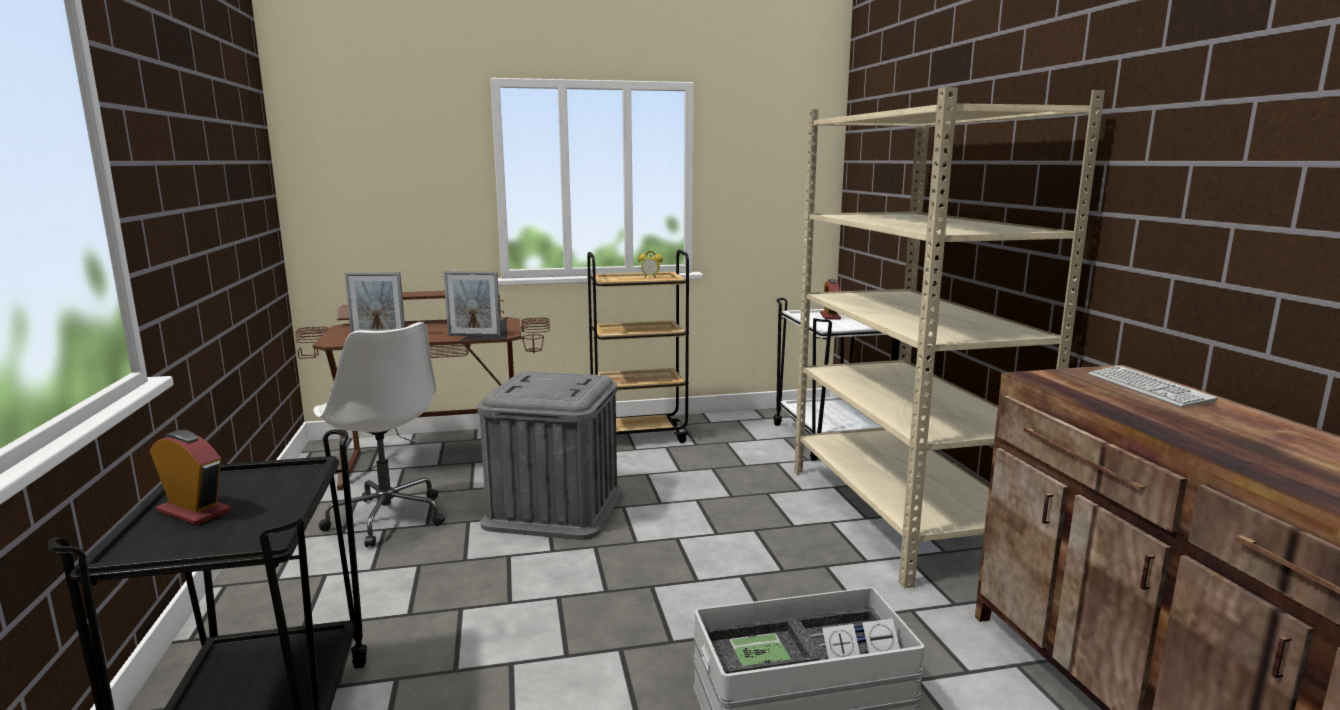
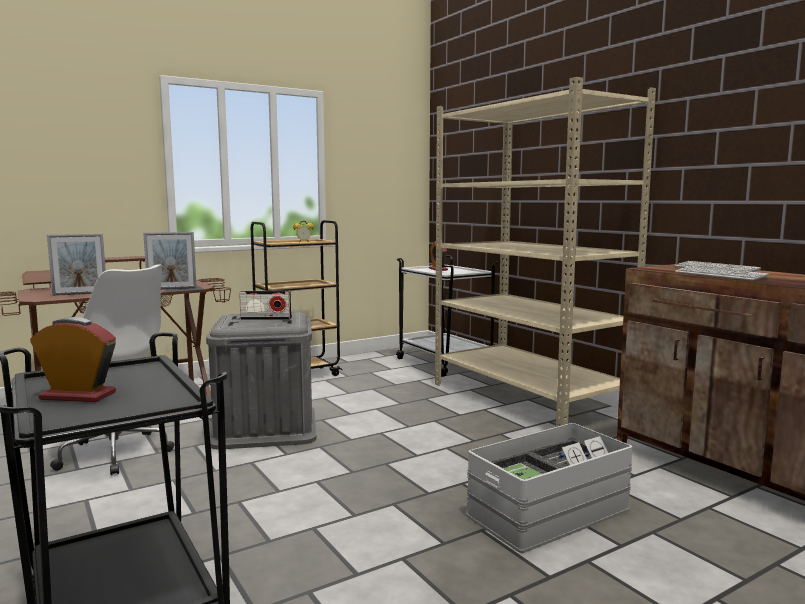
camera: 20 degrees left, 5 degrees down
none -> radio [239,291,291,320]
none -> keyboard [675,266,769,280]

